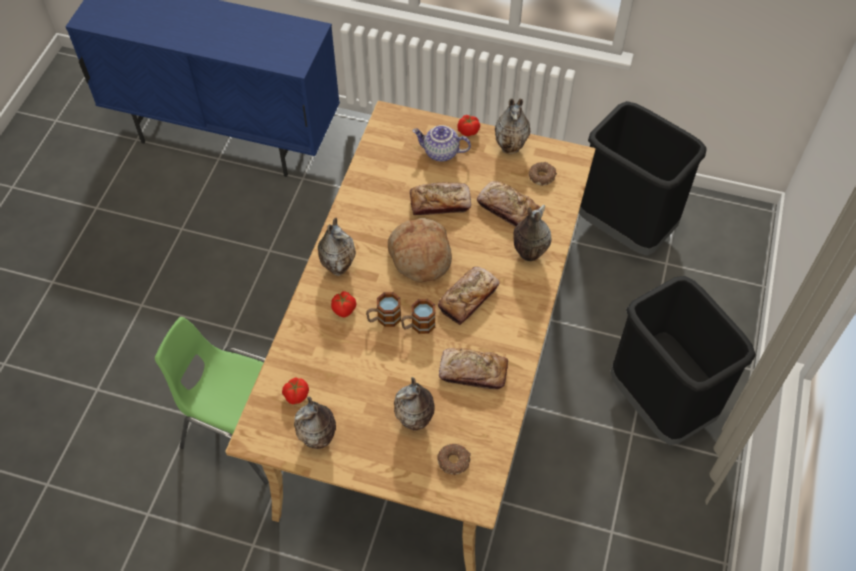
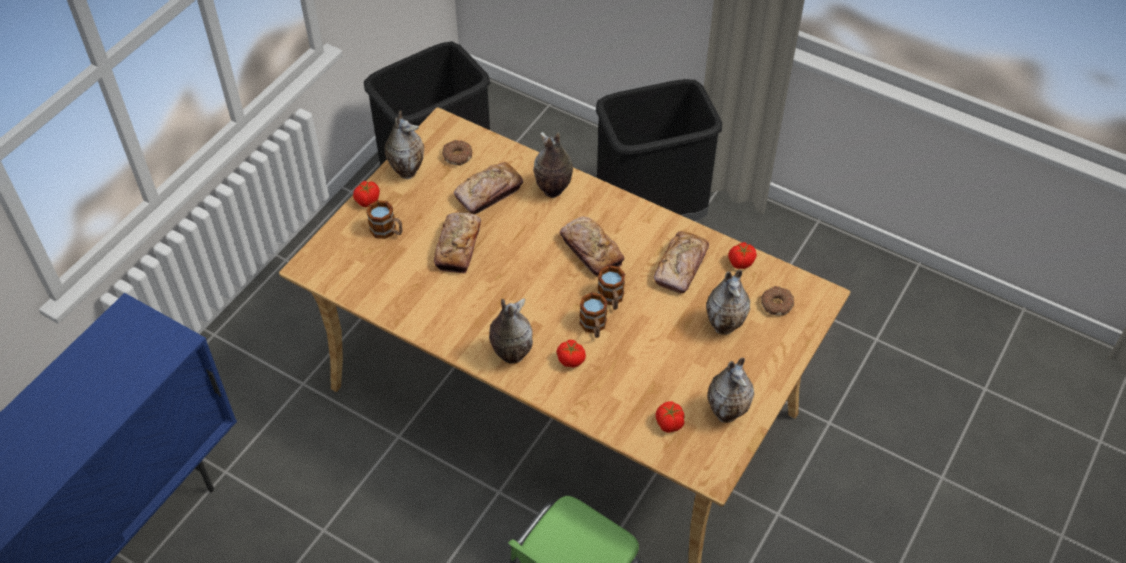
camera: 75 degrees left, 5 degrees down
bread [388,218,452,283] -> none
teapot [412,125,471,162] -> mug [366,200,403,239]
none -> tomato [728,242,757,269]

